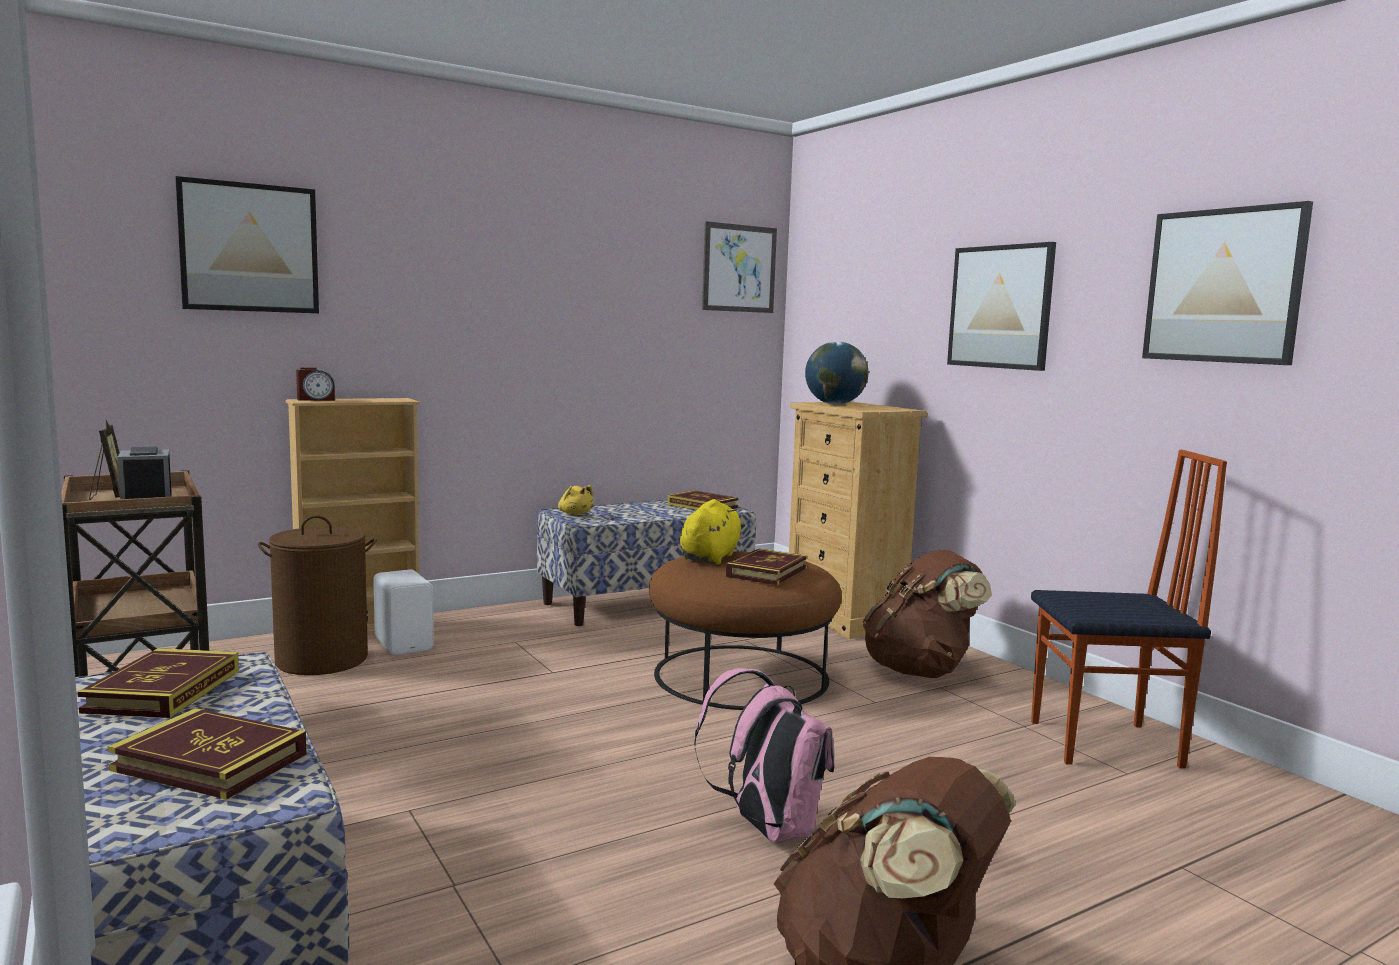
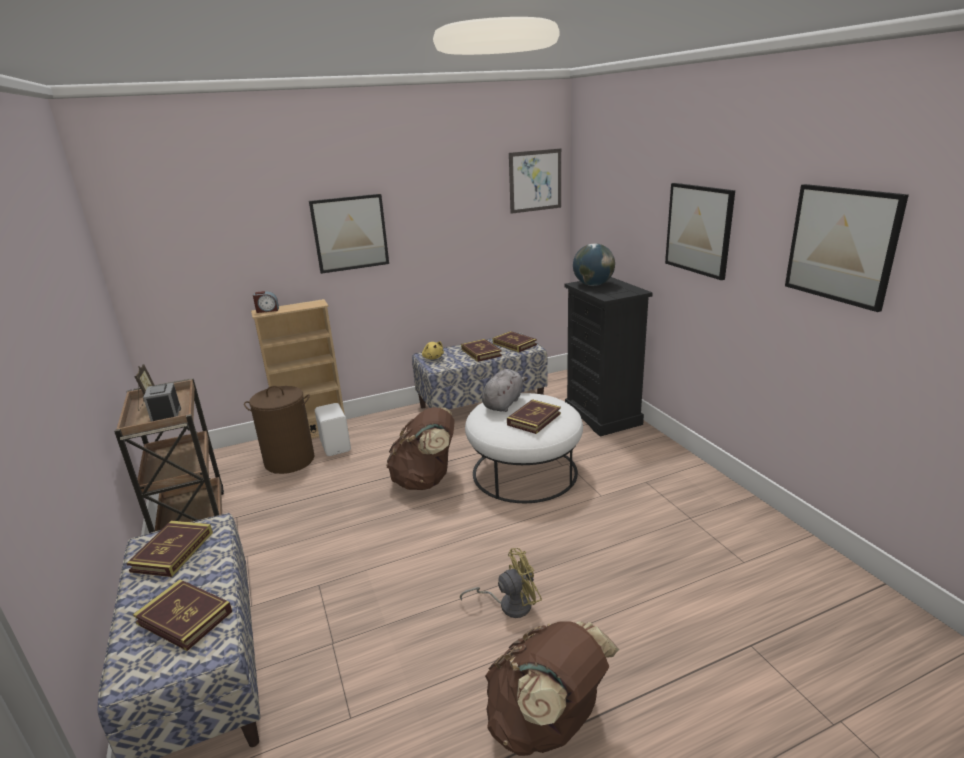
camera: 10 degrees right, 15 degrees up
picture [175,176,319,313] -> picture moved to [309,194,389,274]
brown ottoman [649,552,842,710] -> white ottoman [465,393,583,503]
yellow plush toy [680,499,745,565] -> grey plush toy [482,369,528,412]
pink backpack [694,668,834,842] -> yellow fan [460,548,542,618]
beige dresser [789,402,927,639] -> black dresser [564,277,653,437]
brown backpack [863,550,992,678] -> brown backpack moved to [386,407,454,490]
chair [1031,450,1227,769] -> none
none -> book [461,339,502,362]

